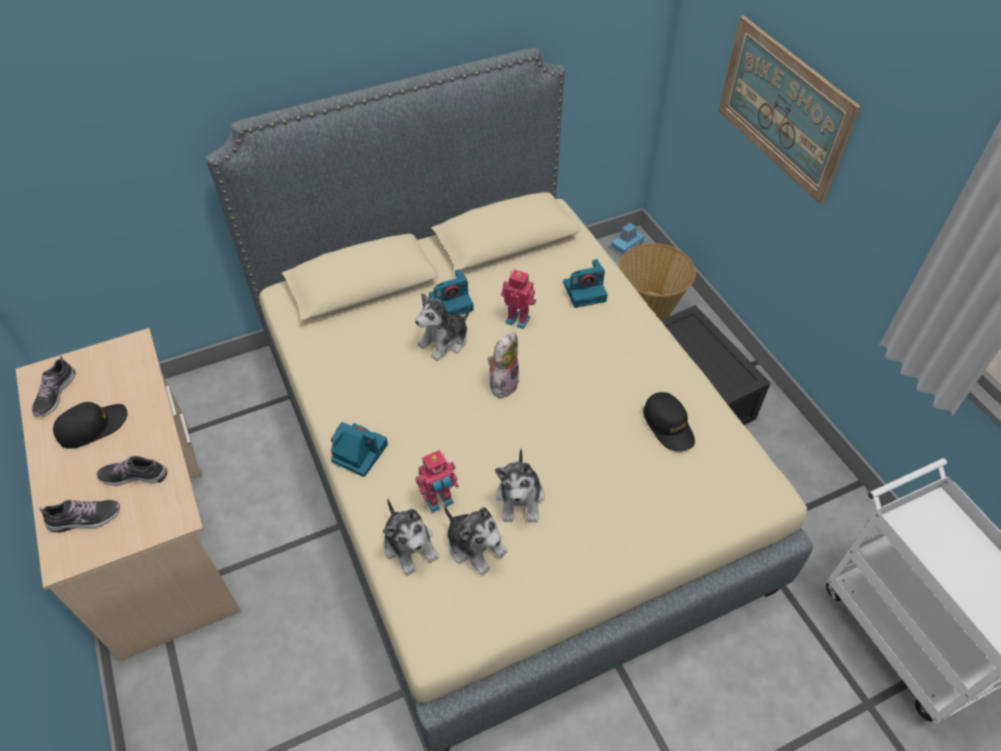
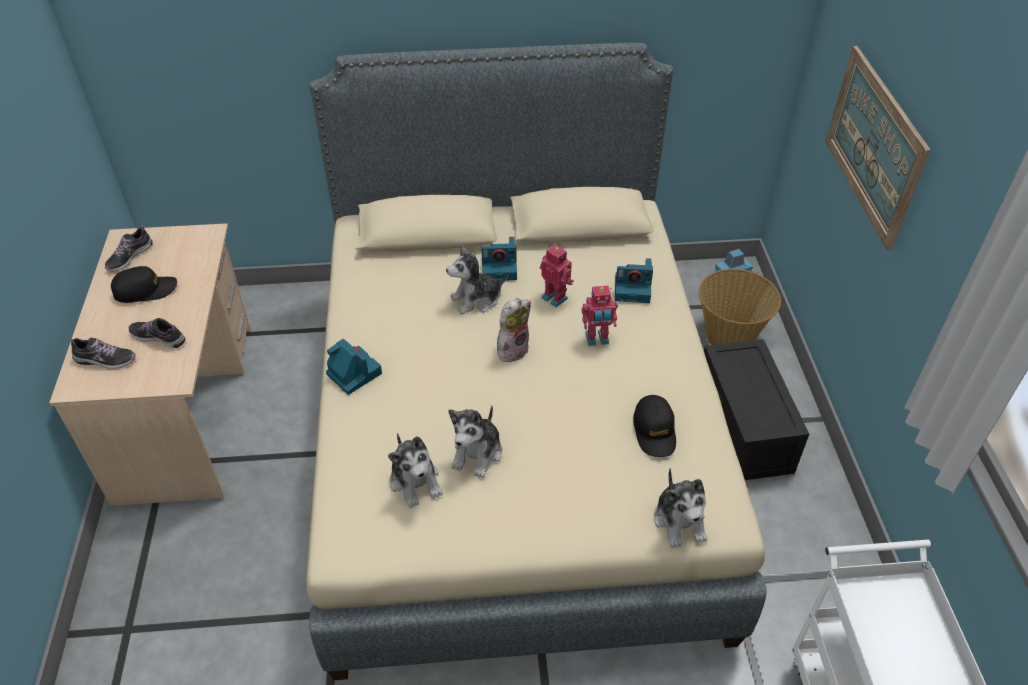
camera: 20 degrees right, 5 degrees down
plush toy [383,499,439,576] -> plush toy moved to [654,468,707,548]
toy robot [415,450,459,513] -> toy robot moved to [582,285,618,346]

